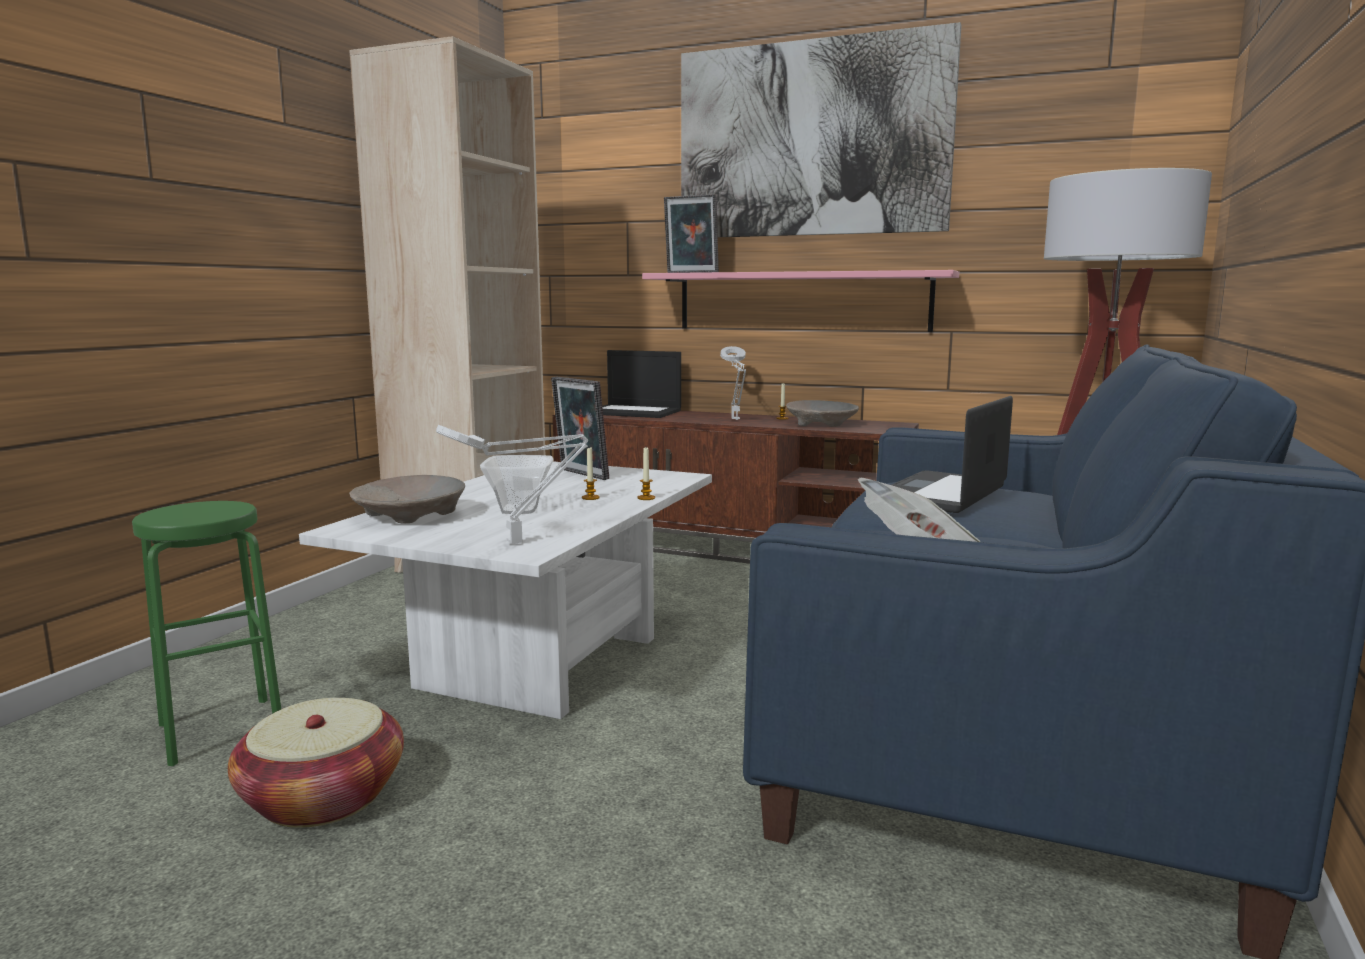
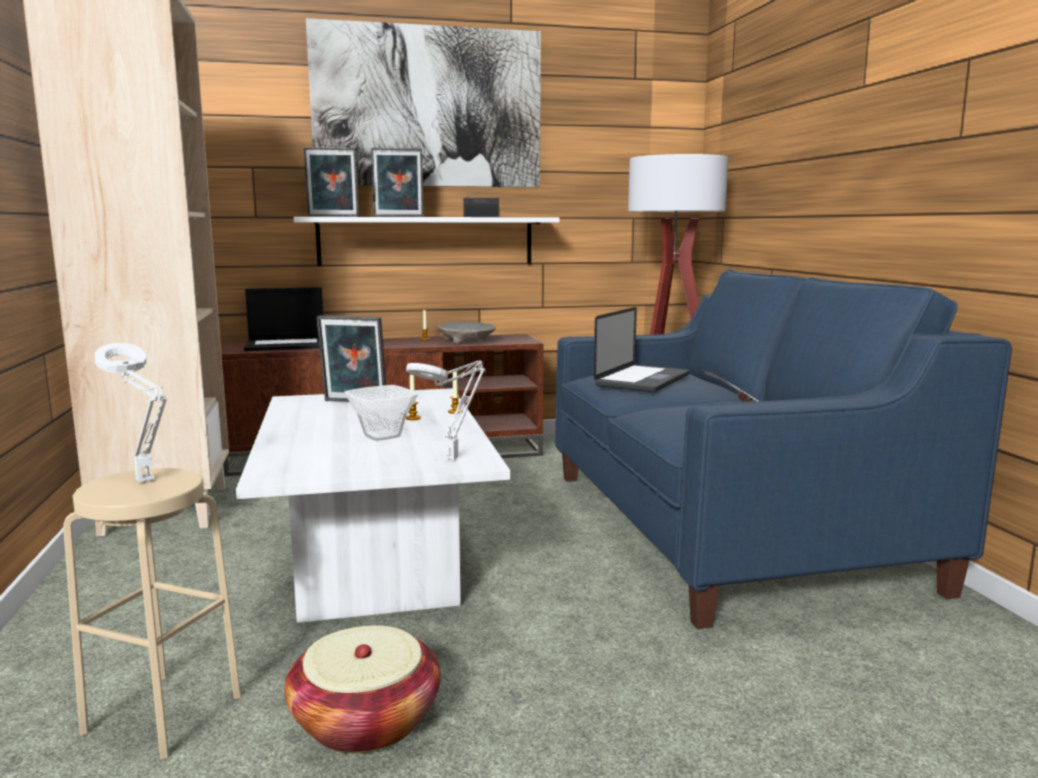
camera: 35 degrees left, 0 degrees up
green stool [132,501,281,766] -> beige stool [63,468,241,759]
beige bowl [349,475,465,524] -> none
pink shelf [642,270,960,332] -> white shelf [294,217,560,266]
white table lamp [720,346,746,420] -> white table lamp moved to [95,343,167,482]
laptop [891,396,1013,513] -> laptop turned 150 degrees counterclockwise [594,307,690,392]
none -> picture frame [371,148,423,217]
none -> radio [463,184,503,217]

